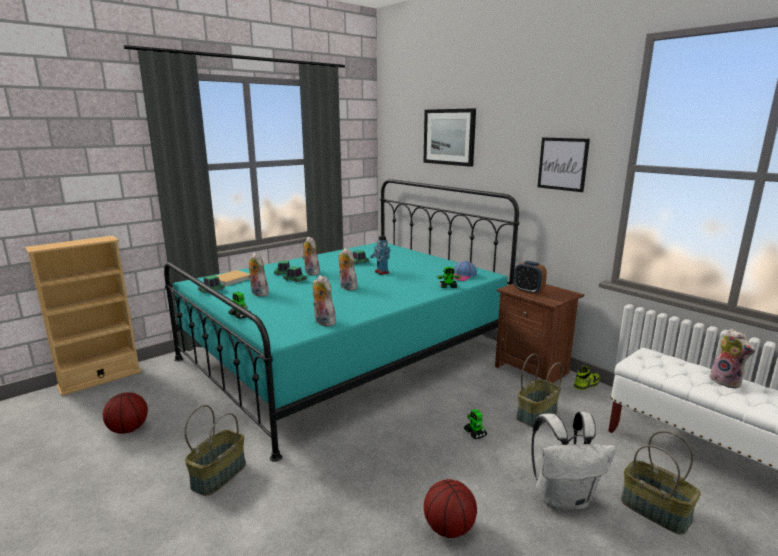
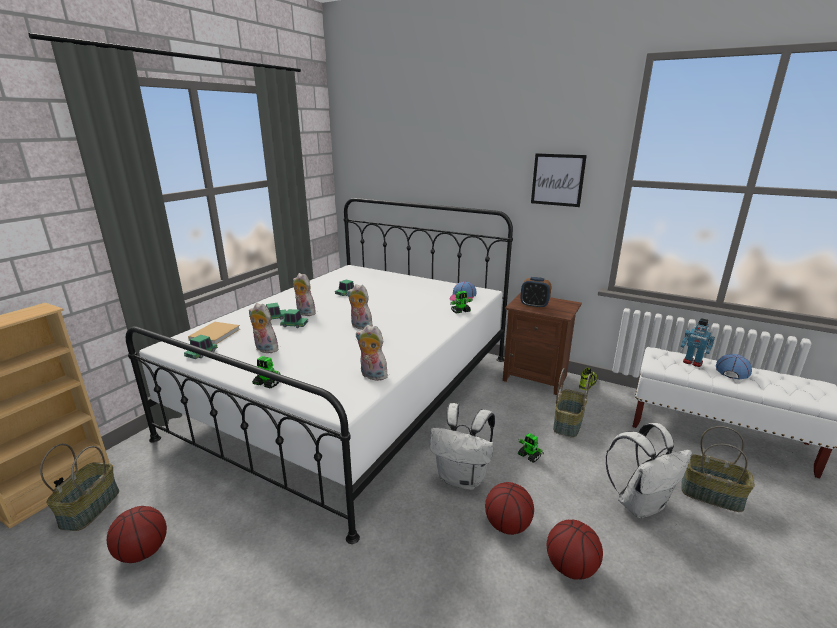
camera: 20 degrees left, 5 degrees up
turquoise bed [164,179,519,462] -> white bed [126,198,513,544]
basket [184,405,246,496] -> basket moved to [40,444,119,531]
toy robot [370,236,390,275] -> toy robot moved to [681,318,715,367]
picture [423,108,476,167] -> none
plush toy [709,329,755,388] -> cap [716,354,752,379]
none -> white backpack [430,403,495,490]
none -> basketball [485,482,534,535]

